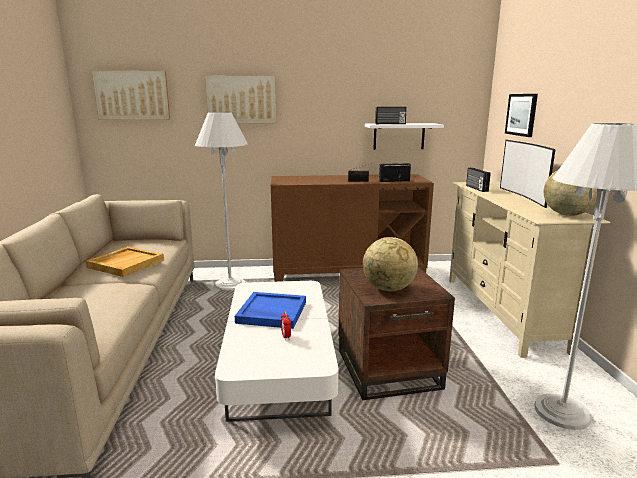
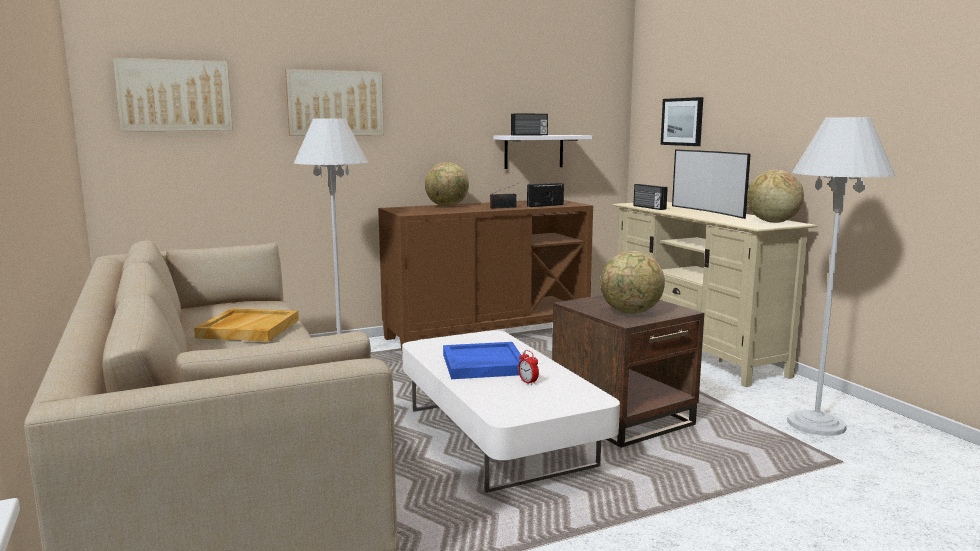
camera: 20 degrees left, 5 degrees down
none -> globe [425,162,469,207]

